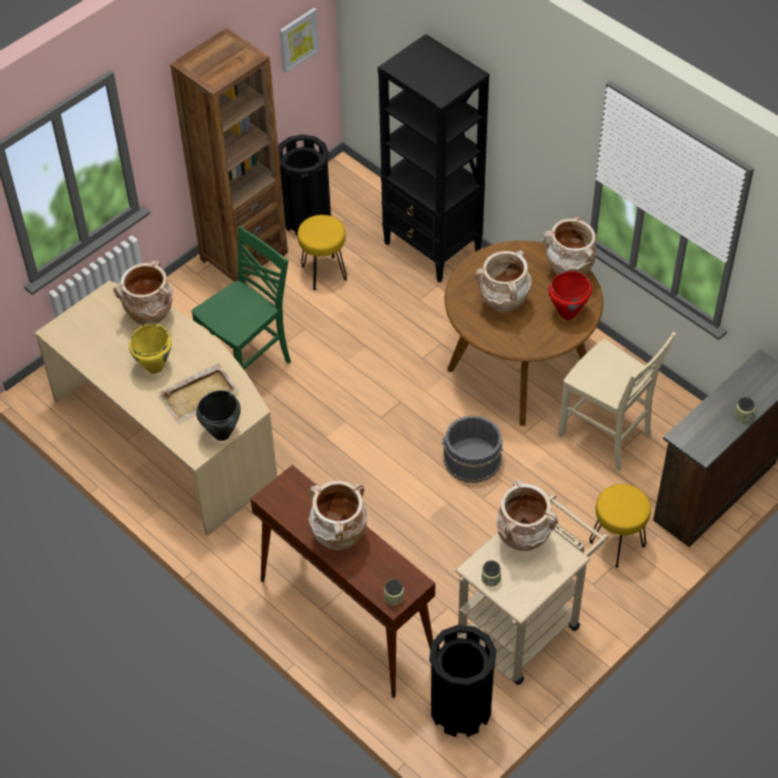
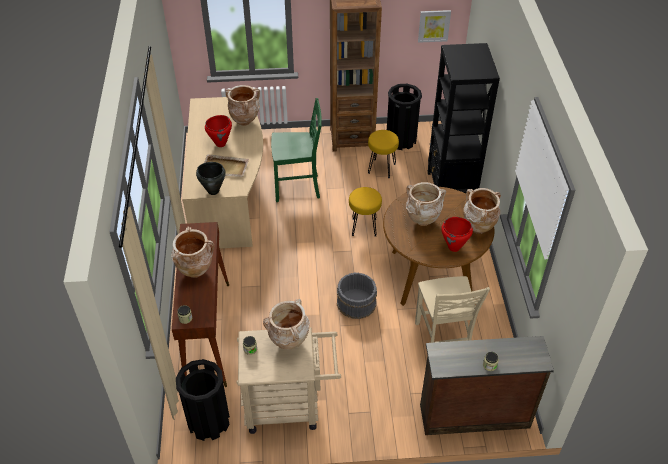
camera: 40 degrees right, 5 degrees down
yellow cooking pot [129,323,172,374] -> red cooking pot [205,115,232,147]
yellow stool [589,484,651,568] -> yellow stool moved to [349,187,382,237]

